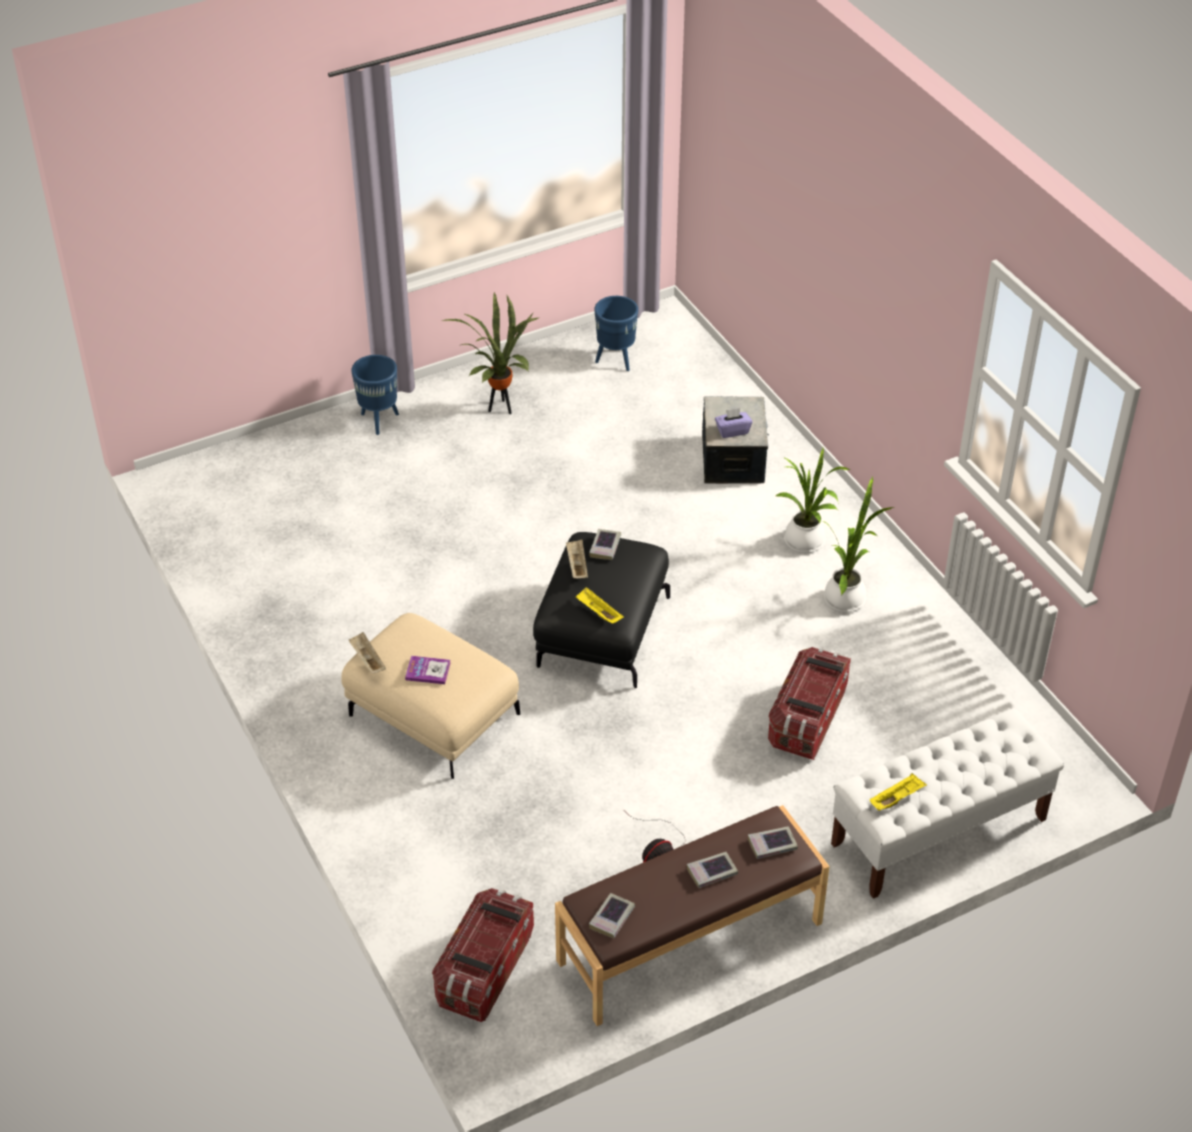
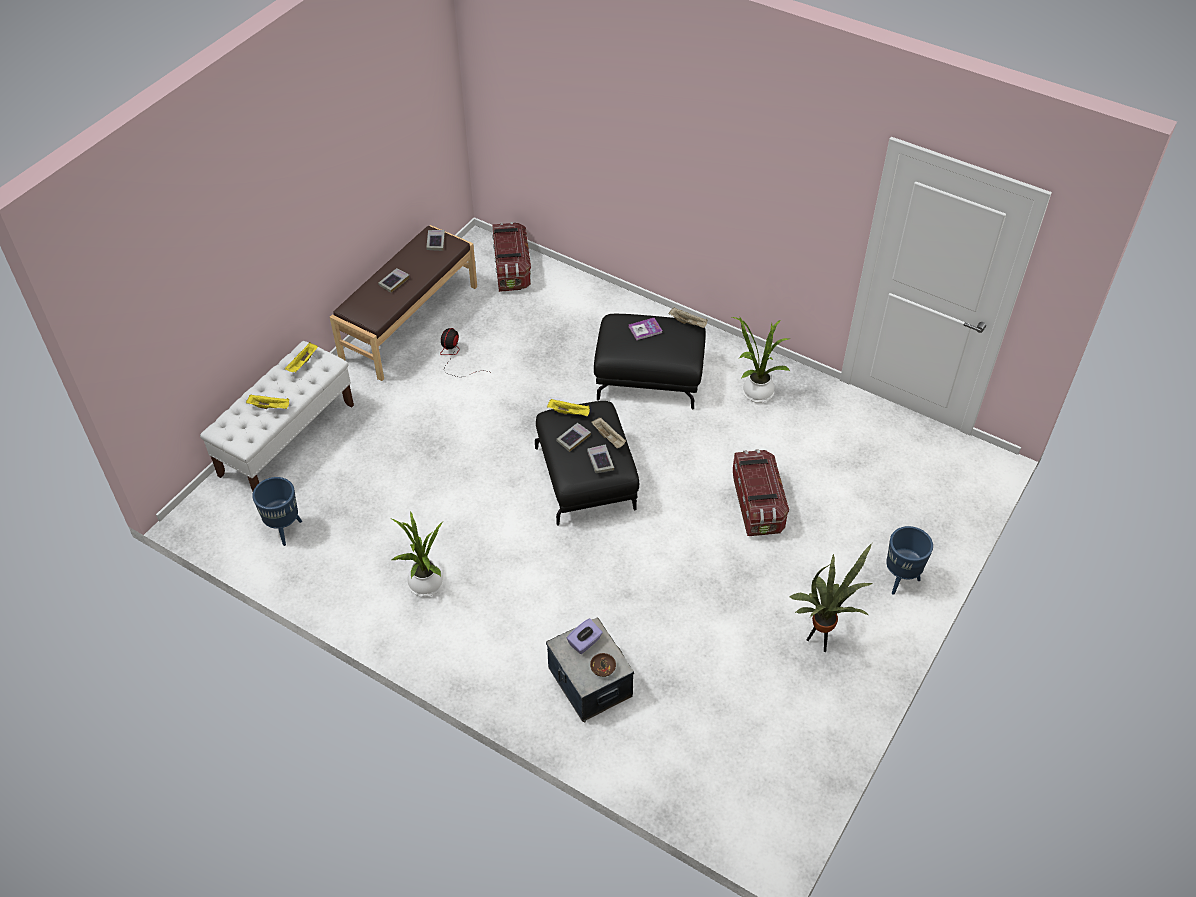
camera: 150 degrees right, 5 degrees up
beige ottoman [342,613,520,779] -> black ottoman [594,314,706,409]
blue planter [594,296,638,371] -> blue planter moved to [252,477,302,546]
book [748,826,798,859] -> book moved to [556,423,591,452]
storage box [768,647,851,760] -> storage box moved to [733,449,789,536]
potted plant [776,448,850,553] -> potted plant moved to [732,317,790,403]
none -> yellow tray [246,394,289,409]
none -> brown bowl [590,653,616,677]

